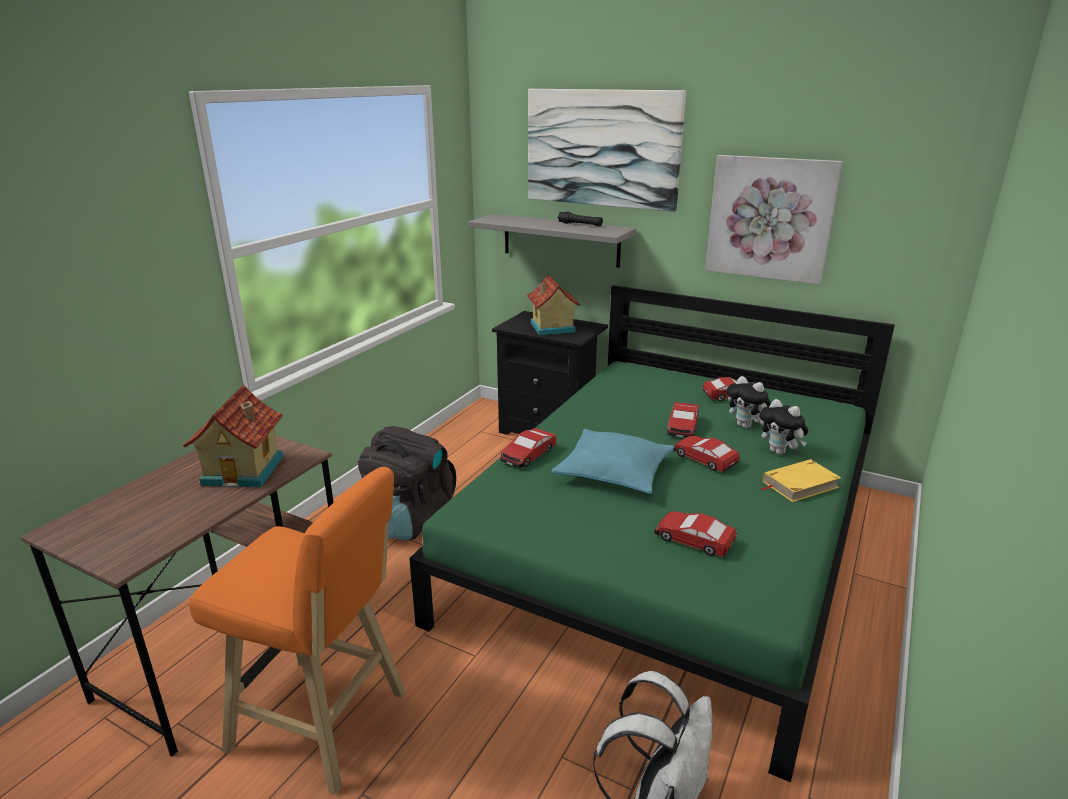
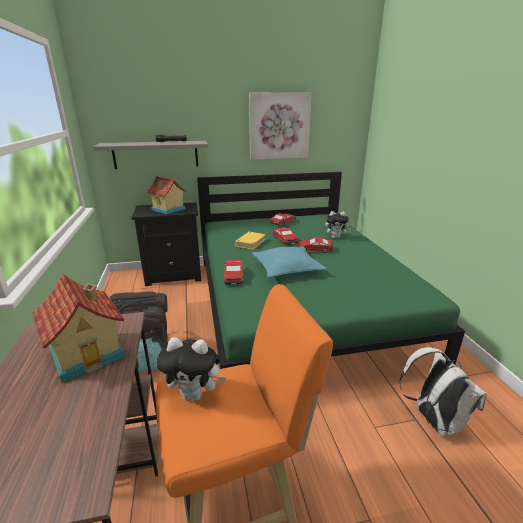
camera: 40 degrees left, 0 degrees up
picture [528,89,686,212] -> none
toy car [654,511,737,557] -> none
plush toy [726,376,771,429] -> plush toy moved to [157,337,226,401]
yellow book [760,459,841,502] -> yellow book moved to [235,232,266,250]

